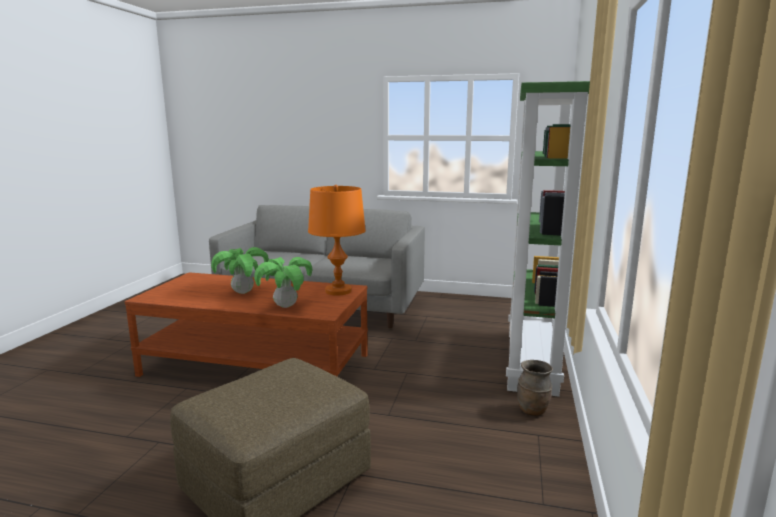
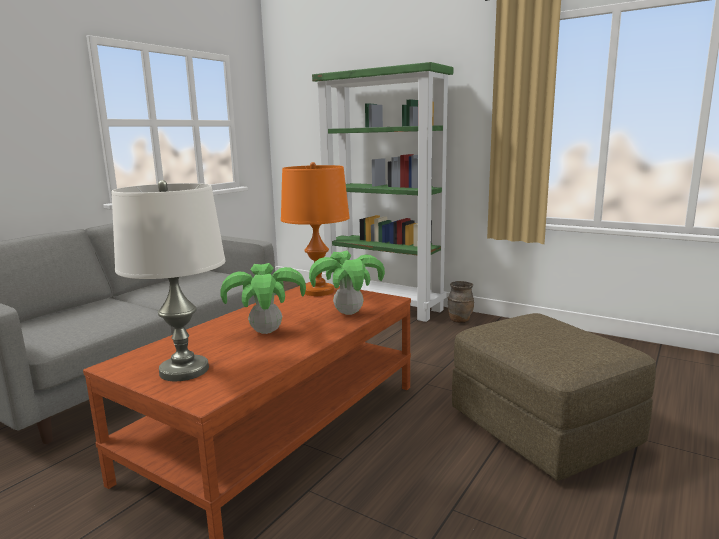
camera: 70 degrees left, 0 degrees up
none -> white table lamp [112,180,225,381]

